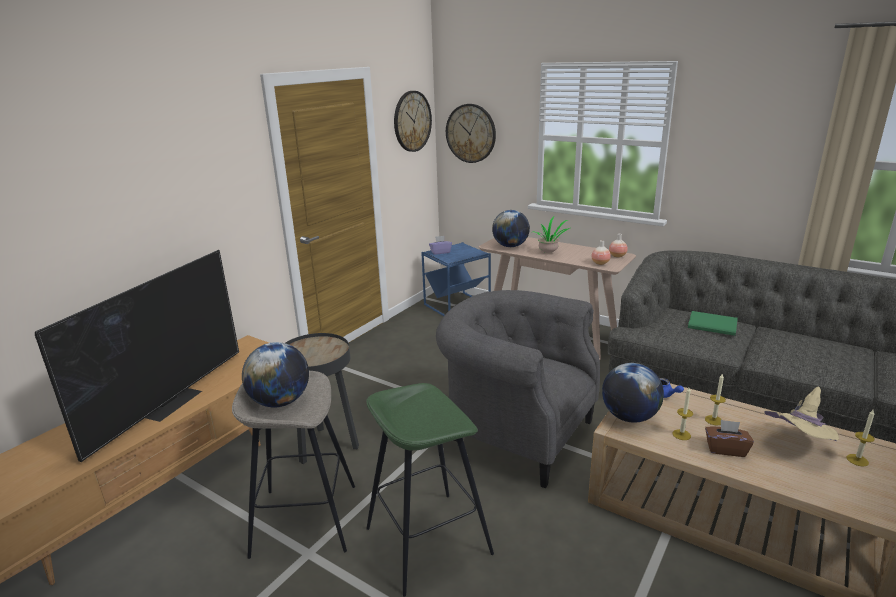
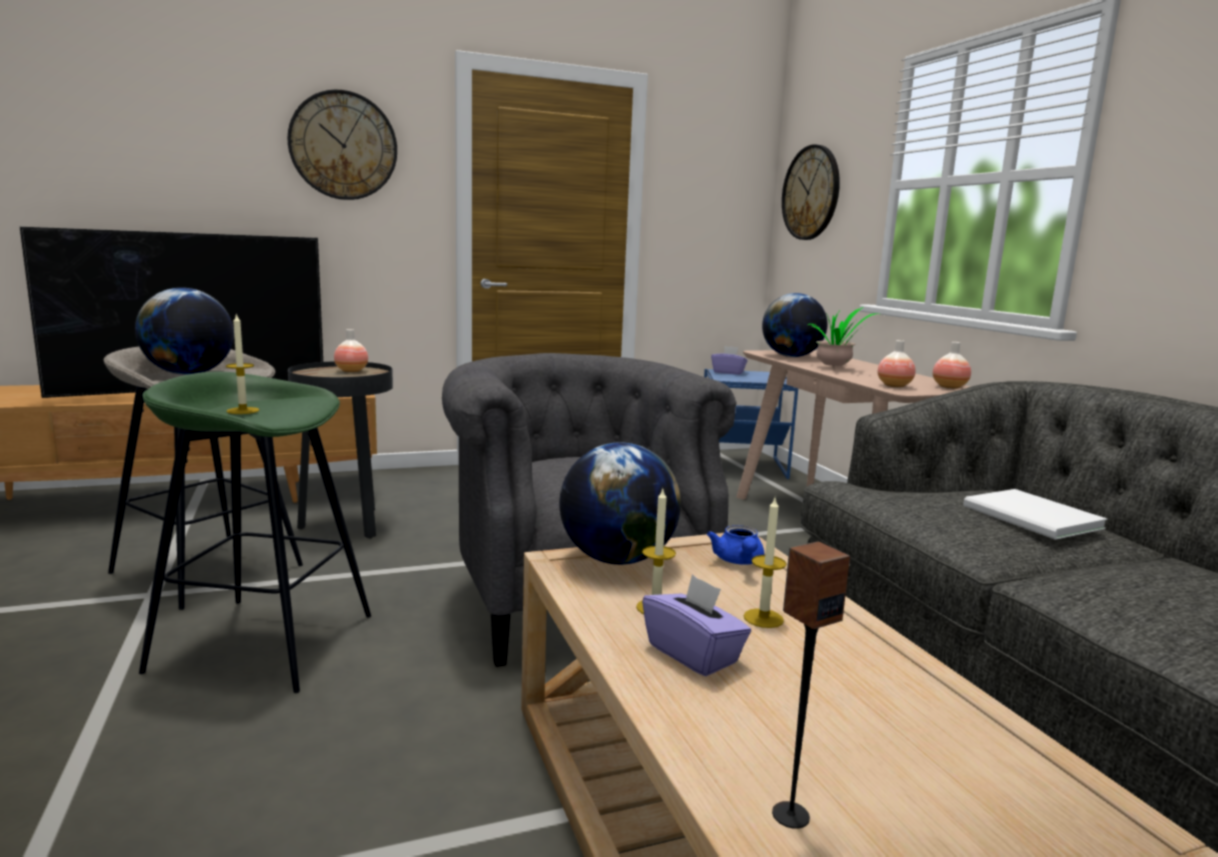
camera: 35 degrees right, 10 degrees down
wall clock [394,91,432,152] -> wall clock moved to [288,90,397,200]
green book [688,311,738,336] -> white book [963,489,1107,540]
brown tissue box [705,420,754,457] -> purple tissue box [642,574,751,676]
beige hat [764,387,839,441] -> none
candle [846,410,875,467] -> candle moved to [226,313,259,414]
none -> vase [334,329,368,373]
none -> speaker [772,541,850,829]

